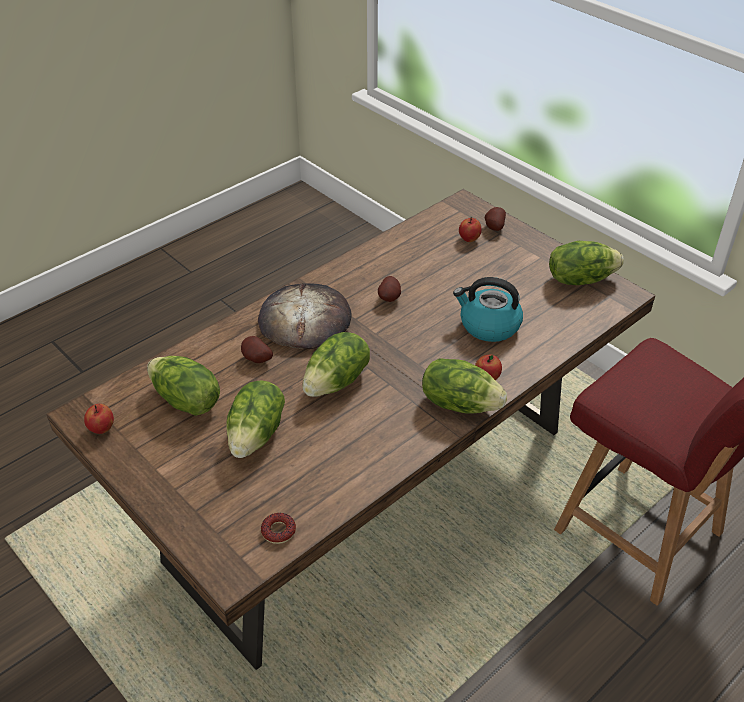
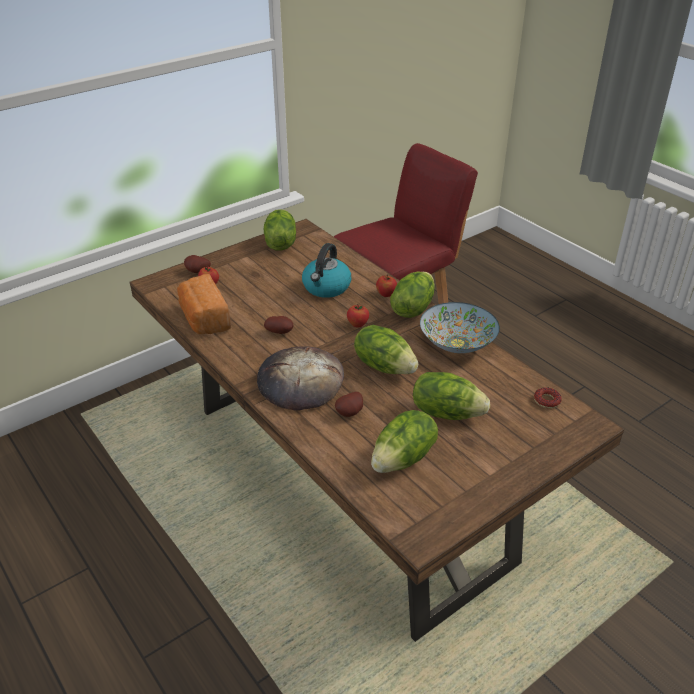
camera: 85 degrees left, 5 degrees down
apple [84,404,114,434] -> apple moved to [347,304,369,328]
none -> bread [177,274,231,334]
none -> bowl [420,302,500,353]

